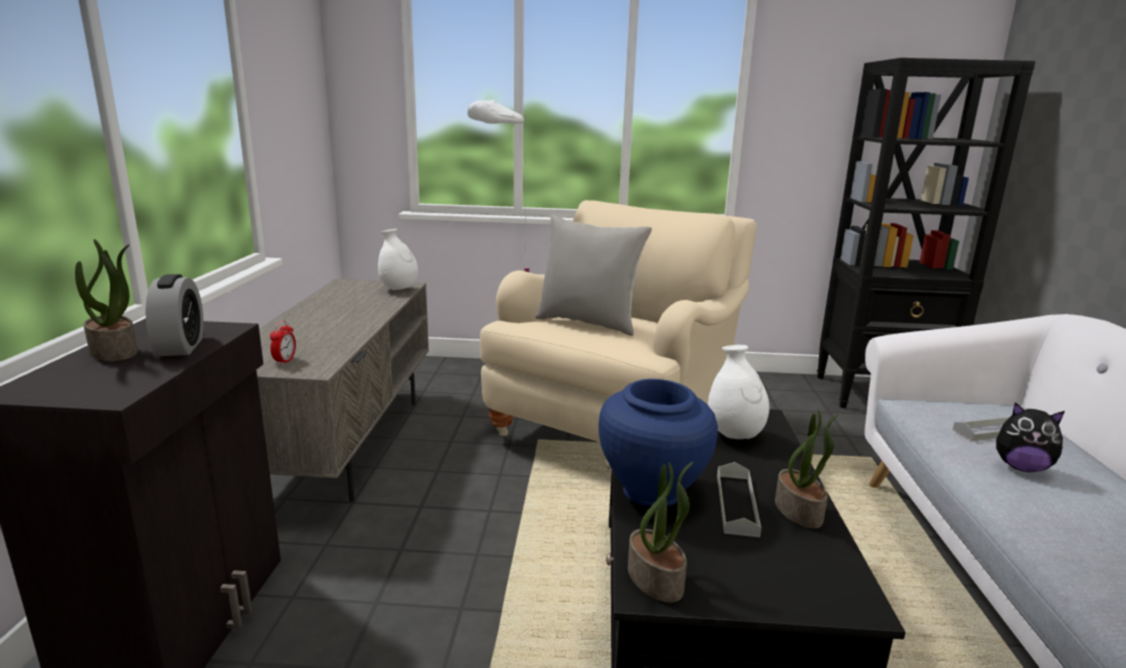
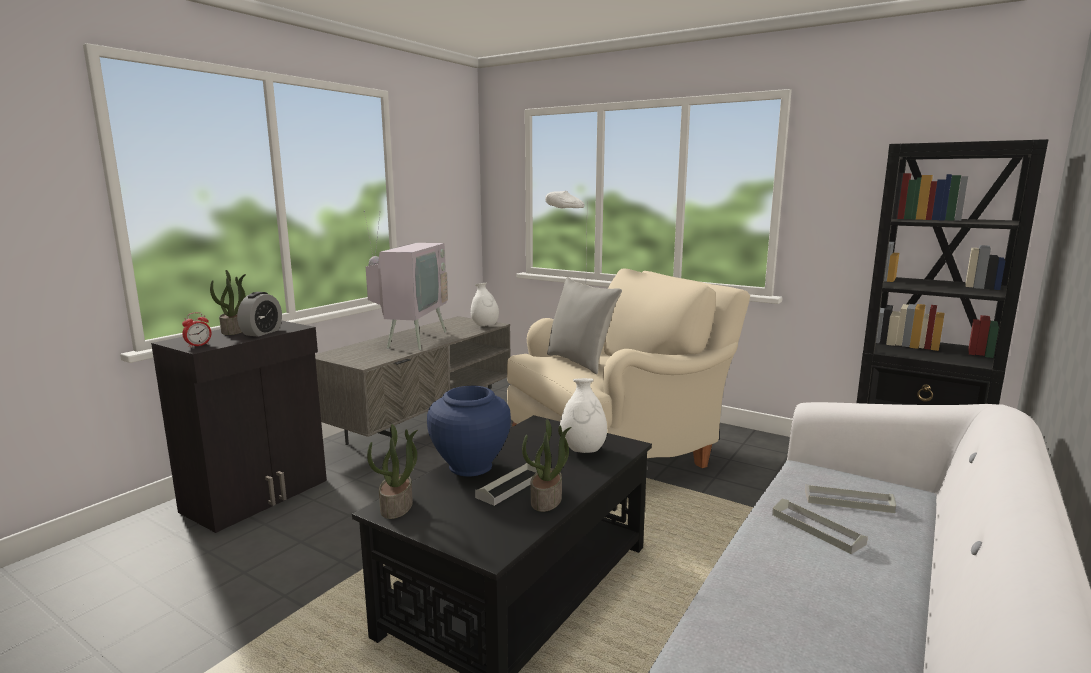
camera: 30 degrees right, 5 degrees down
alarm clock [270,320,296,365] -> alarm clock moved to [182,312,211,348]
plush toy [996,402,1065,472] -> grey tray [772,498,868,554]
none -> television [364,211,448,350]

